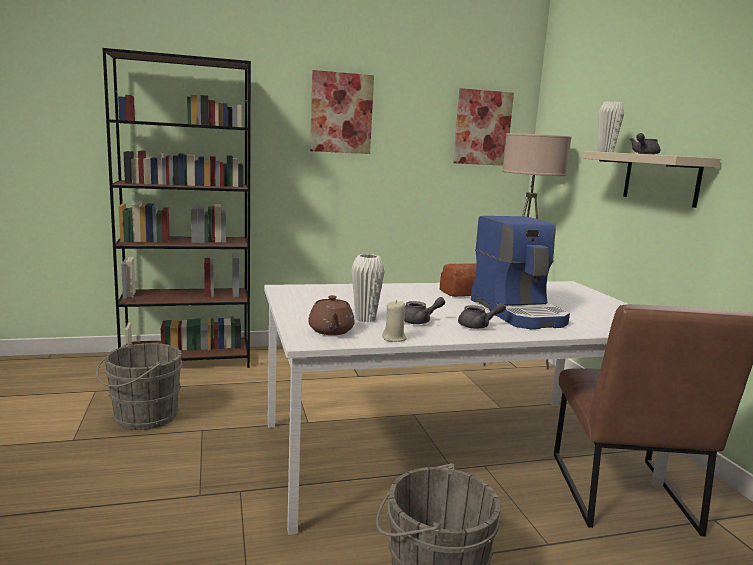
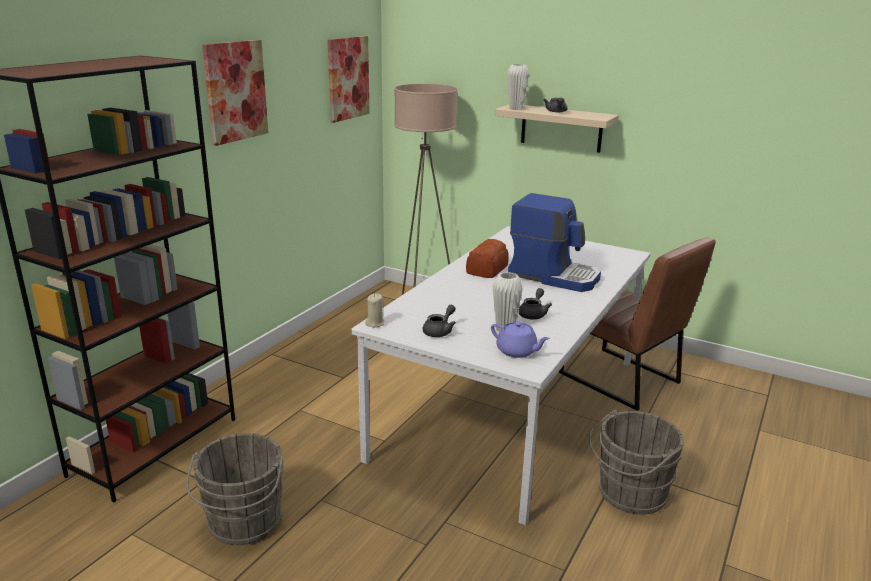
camera: 45 degrees left, 10 degrees up
brown teapot [308,295,355,335] -> purple teapot [491,322,550,358]
beige candle [382,300,407,342] -> beige candle moved to [365,293,384,328]
grey teapot [458,303,506,329] -> grey teapot moved to [423,305,456,337]

